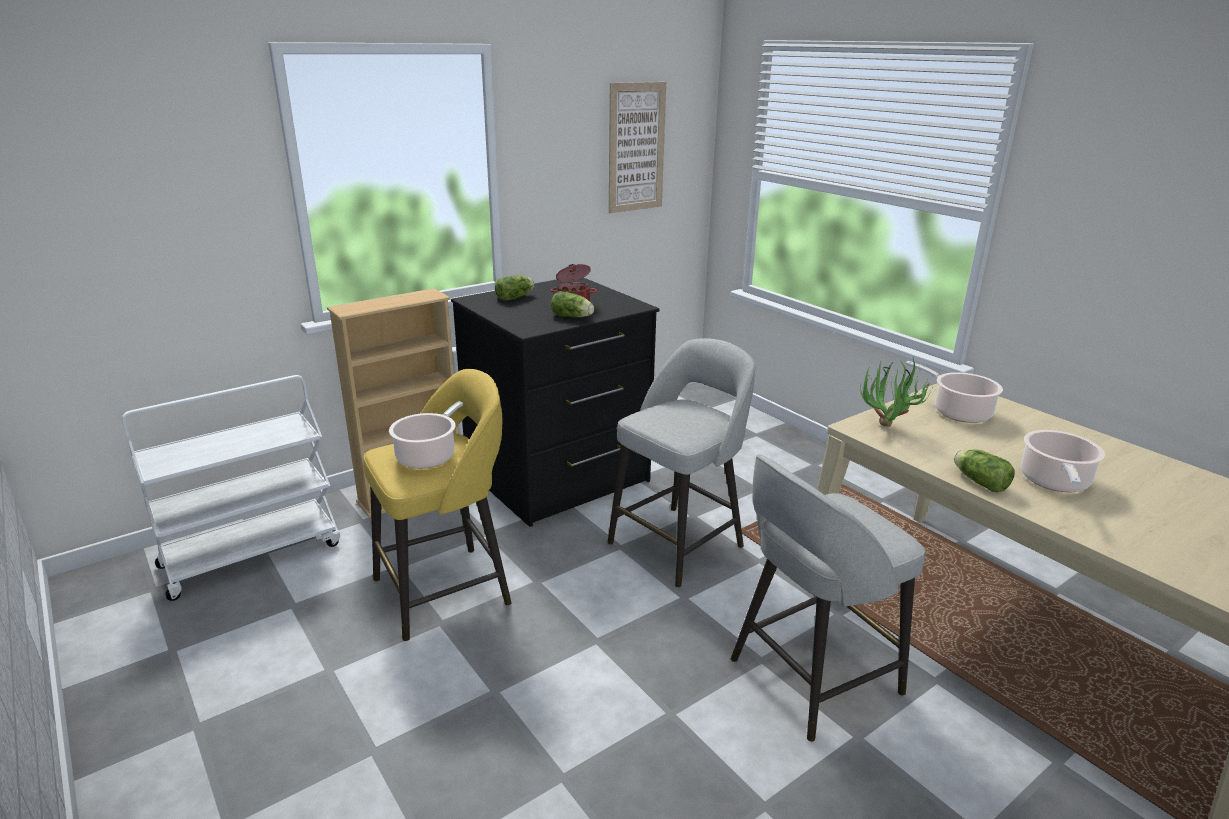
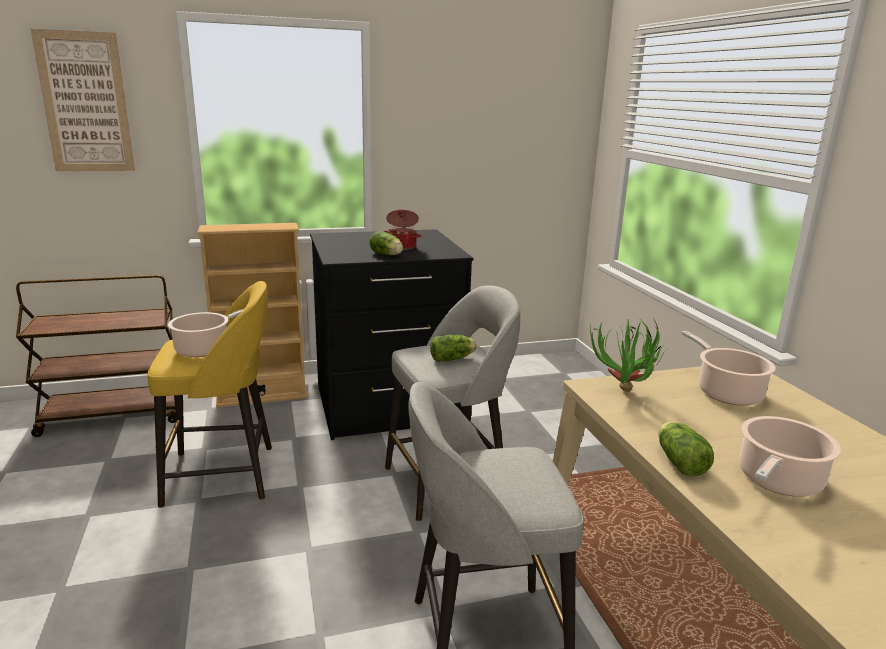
camera: 20 degrees right, 5 degrees down
white cart [122,375,340,601] -> brown cart [16,275,176,437]
lettuce [495,275,535,301] -> lettuce moved to [430,335,477,362]
picture [609,82,666,213] -> picture moved to [31,29,135,171]

